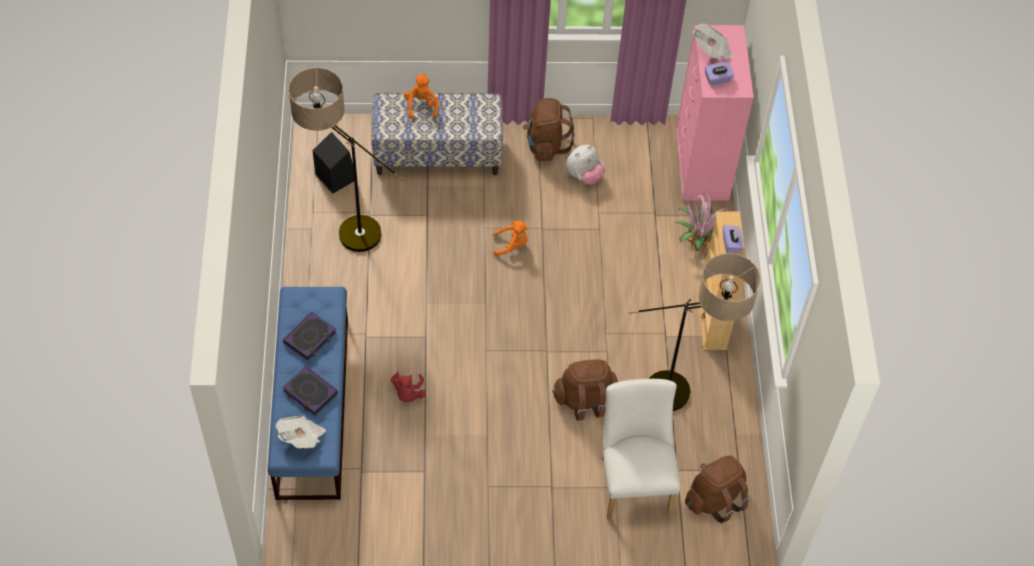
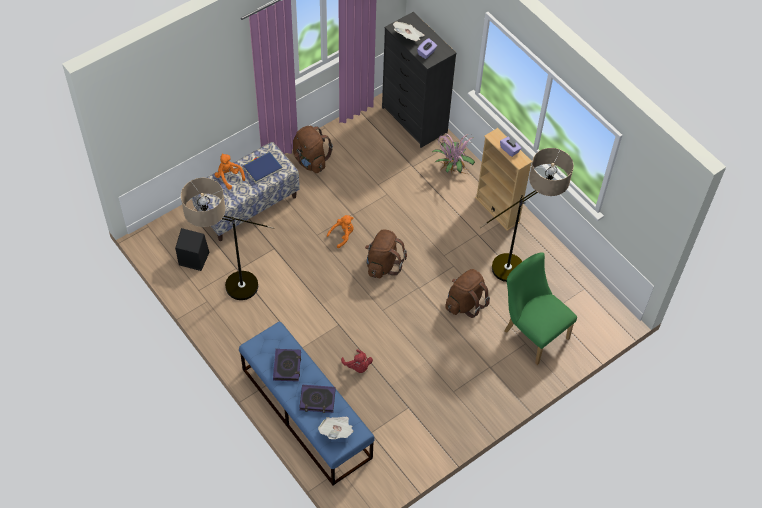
camera: 35 degrees left, 0 degrees up
plush toy [566,145,605,185] -> none
white chair [602,379,681,519] -> green chair [504,252,577,365]
pink dresser [676,25,754,201] -> black dresser [382,12,457,148]
brown backpack [685,455,749,523] -> brown backpack moved to [365,229,407,278]
none -> blue book [243,152,283,183]

